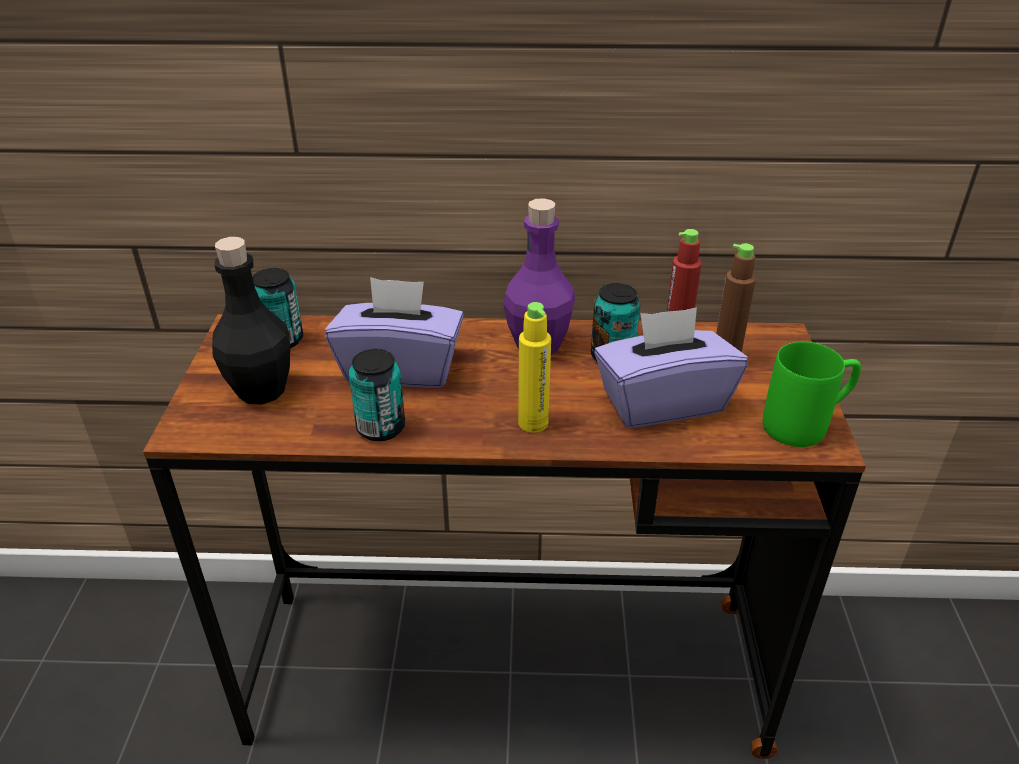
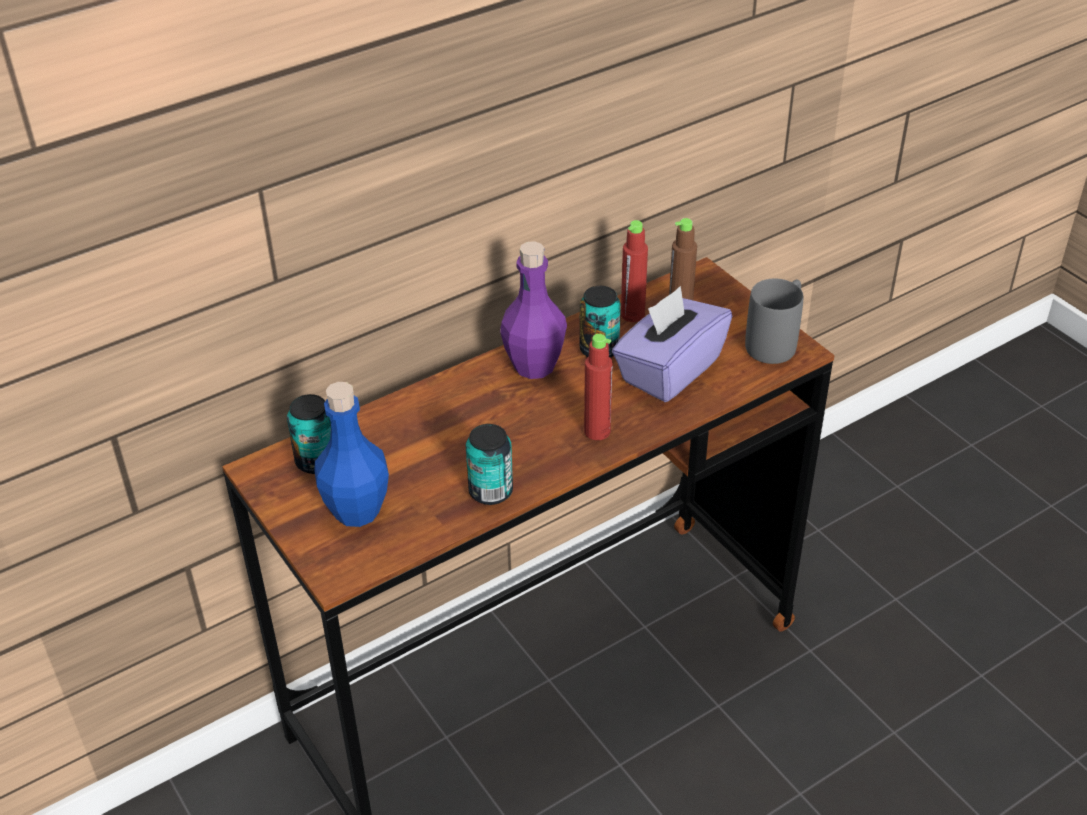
camera: 35 degrees left, 5 degrees up
black bottle [212,237,290,405] -> blue bottle [314,382,389,527]
purple tissue box [325,277,464,388] -> none
yellow bottle [518,302,551,433] -> red bottle [584,334,613,440]
green mug [763,342,861,447] -> grey mug [745,279,803,364]

